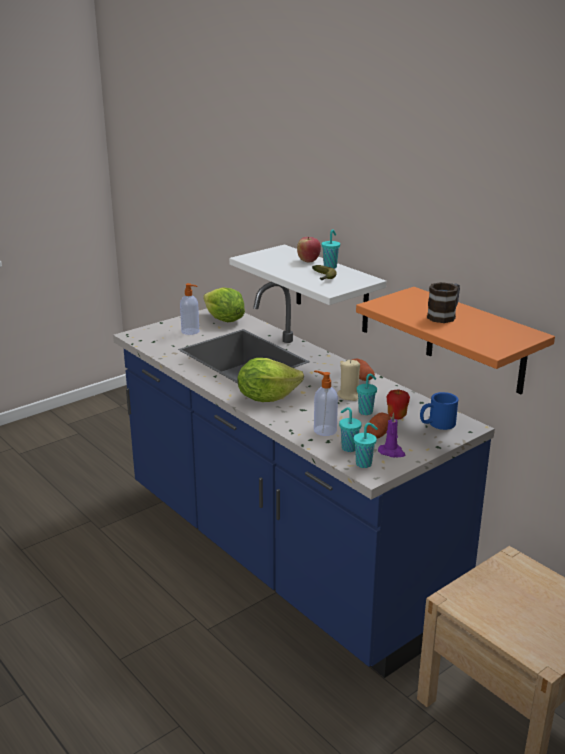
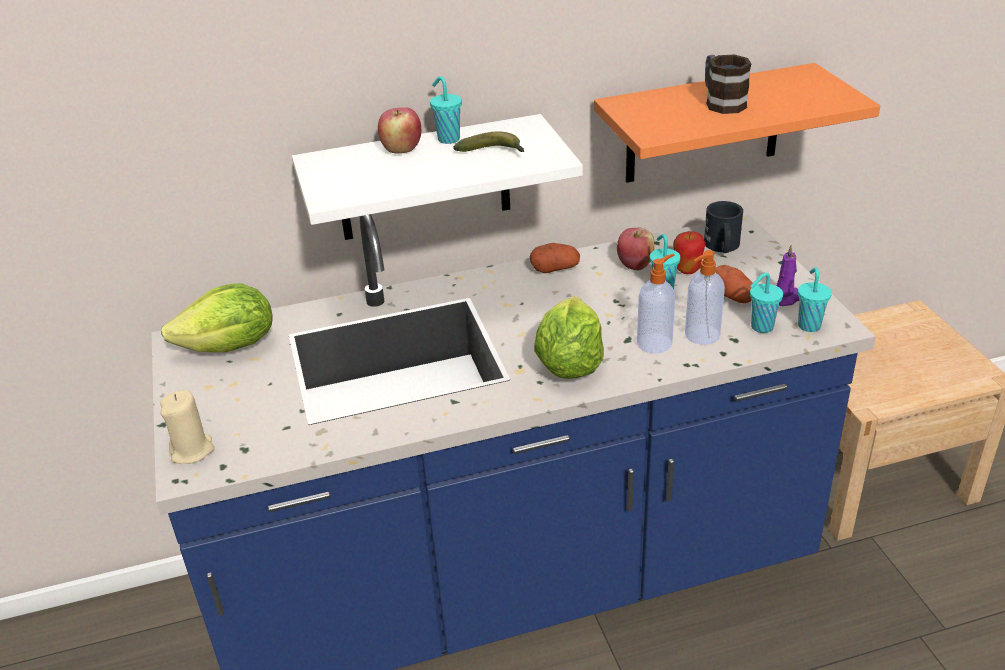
camera: 65 degrees left, 10 degrees up
soap dispenser [180,283,199,335] -> soap dispenser moved to [637,254,675,354]
beige candle [337,360,360,401] -> beige candle moved to [160,390,215,464]
blue mug [420,392,458,430] -> black mug [704,201,743,253]
none -> apple [617,228,654,270]

